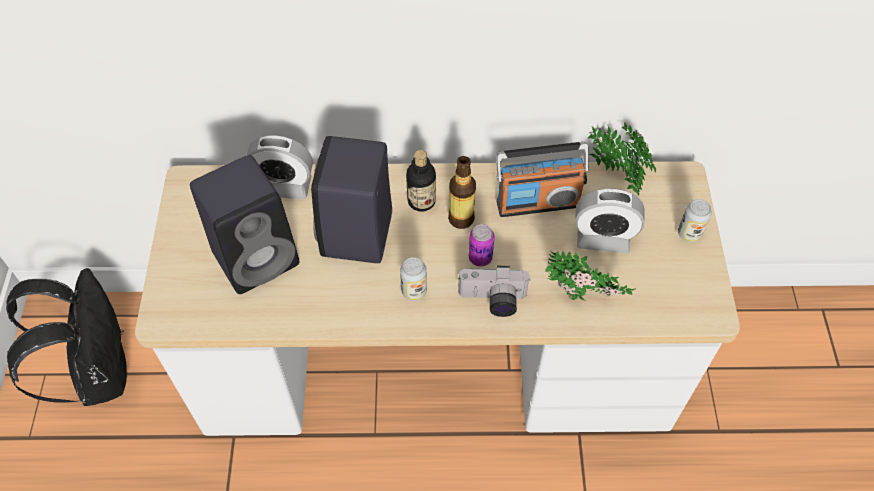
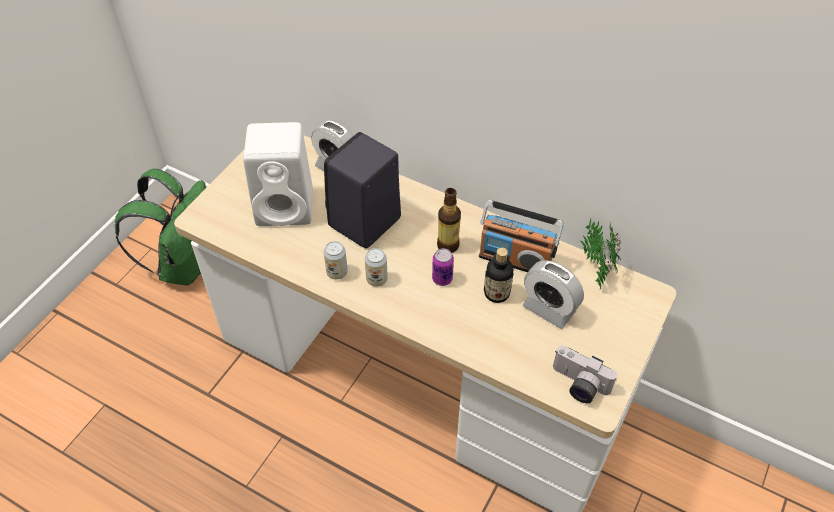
camera: 30 degrees right, 5 degrees down
black backpack [6,268,127,406] -> green backpack [115,169,206,285]
black speaker [190,155,299,294] -> white speaker [243,122,313,226]
bottle [406,150,436,212] -> bottle moved to [484,248,514,303]
camera [458,266,531,317] -> camera moved to [553,346,617,403]
potted plant [545,251,636,301] -> none
can [678,199,712,242] -> can moved to [324,241,348,280]

